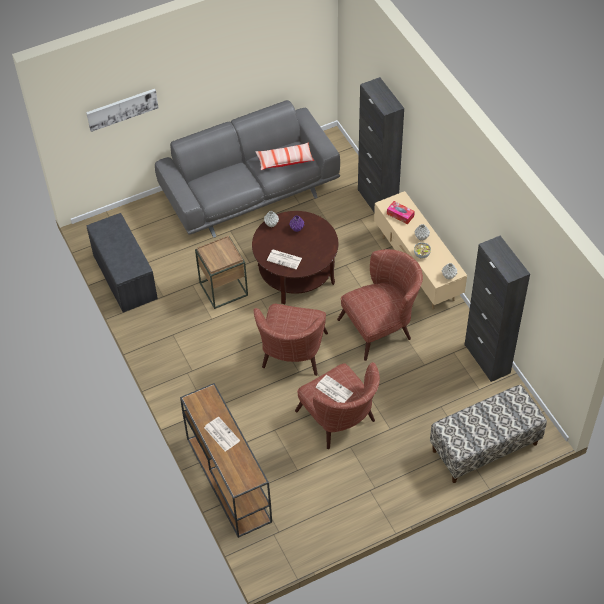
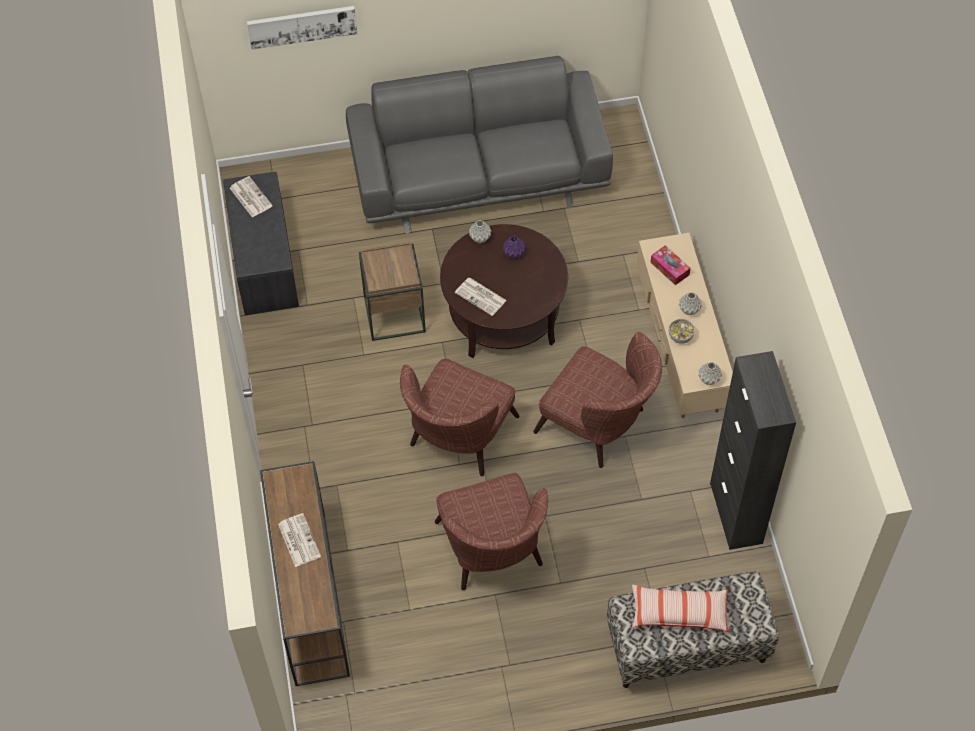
camera: 15 degrees right, 5 degrees up
pillow [255,143,315,170] -> pillow moved to [632,585,729,632]
newspaper [316,375,353,403] -> newspaper moved to [230,176,273,218]
brown armchair [337,249,423,361] -> brown armchair turned 45 degrees clockwise [533,332,662,468]
black cabinet [358,77,404,212] -> none

